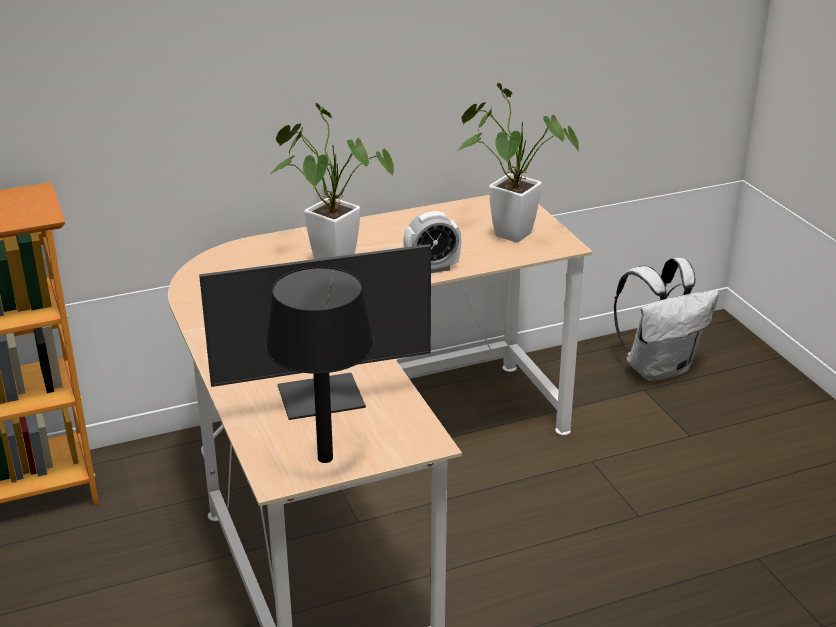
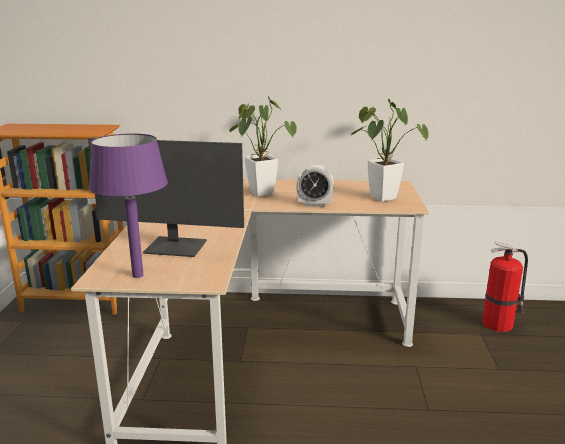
camera: 25 degrees right, 10 degrees down
black table lamp [265,267,374,463] -> purple table lamp [88,133,168,278]
white backpack [614,258,719,382] -> fire extinguisher [482,242,528,332]

